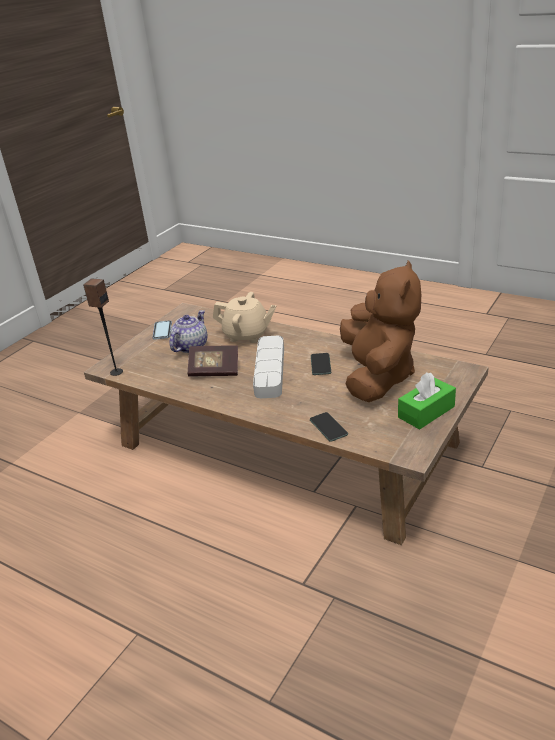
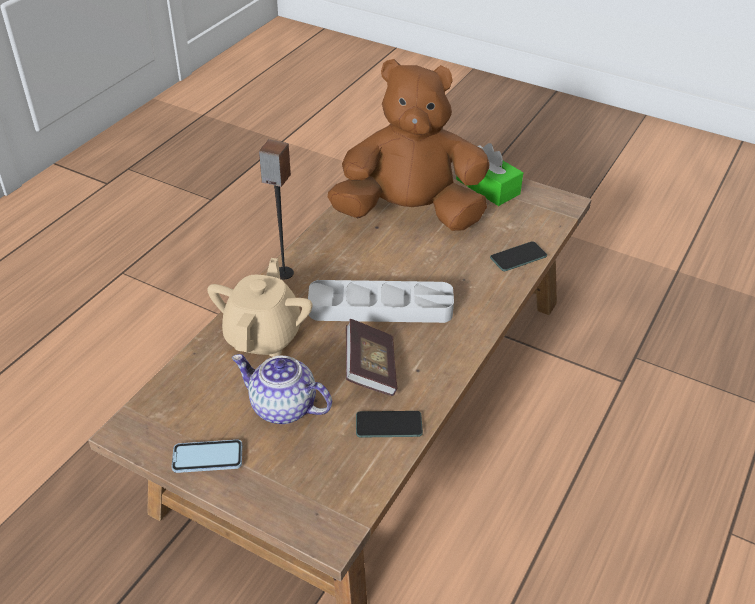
camera: 95 degrees left, 10 degrees up
speaker [83,278,123,376] -> speaker moved to [259,139,294,280]
phone [311,353,331,375] -> phone moved to [356,411,423,437]

